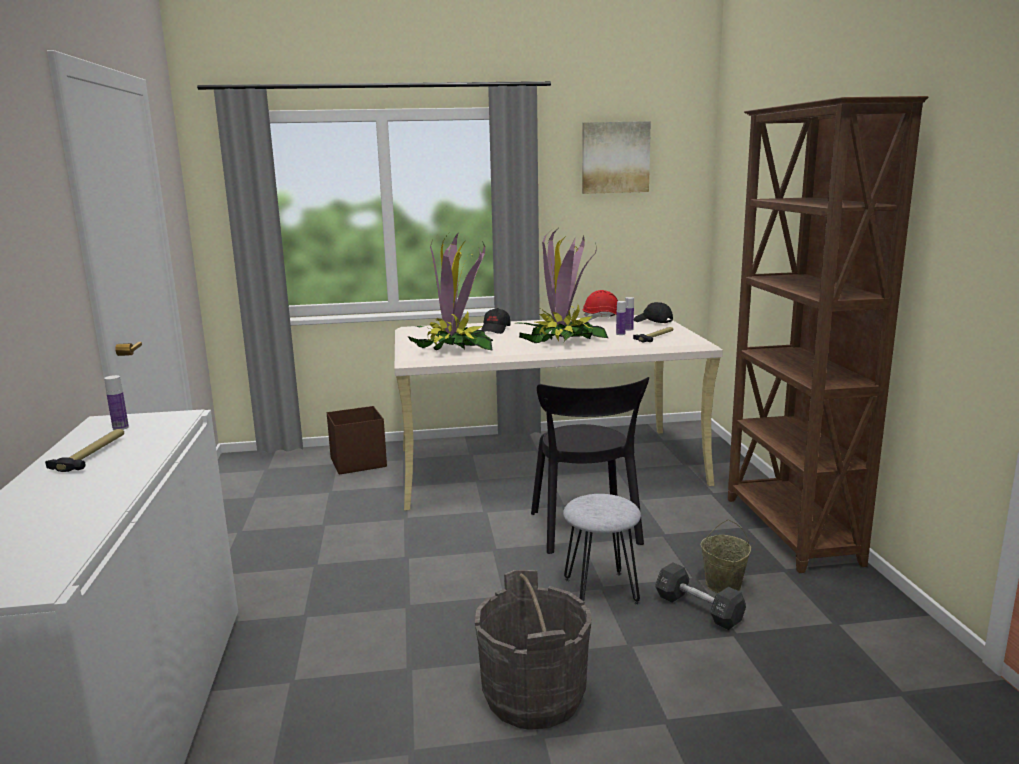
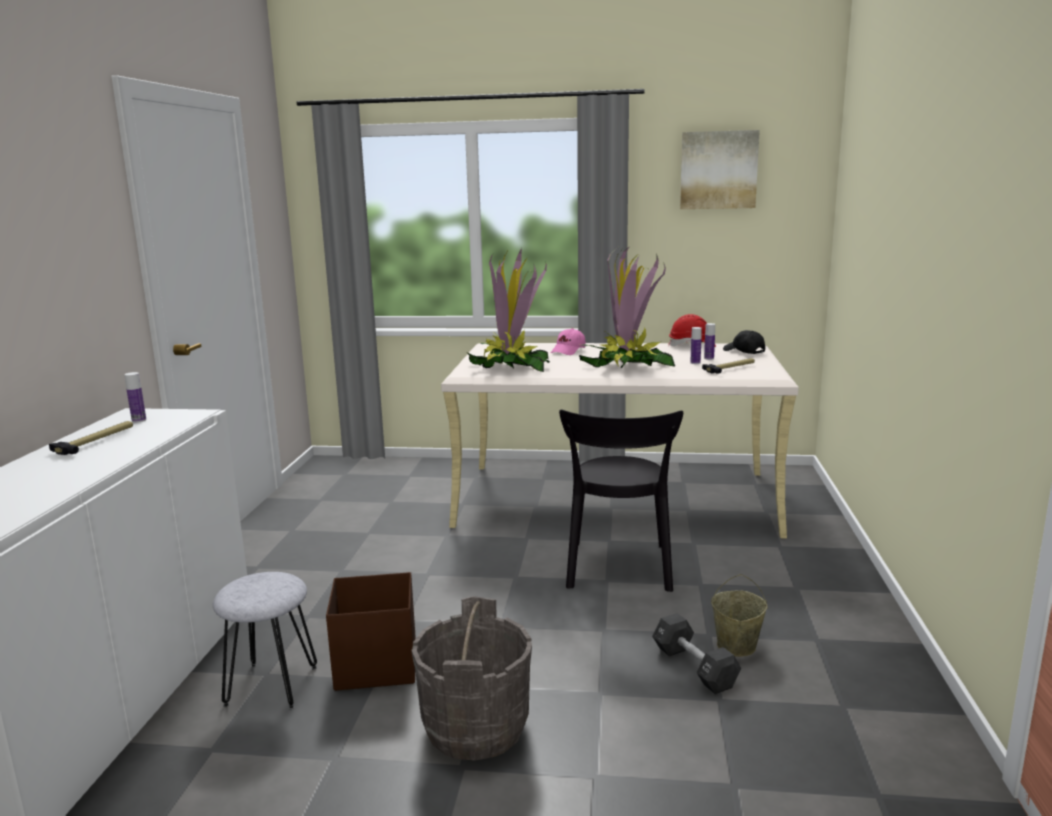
camera: 15 degrees right, 0 degrees up
brown storage box [327,406,387,475] -> brown storage box moved to [326,572,416,691]
black cap [481,308,510,334] -> pink cap [551,328,586,355]
grey stool [563,494,641,605] -> grey stool moved to [213,572,317,709]
brown bookcase [728,96,928,573] -> none

